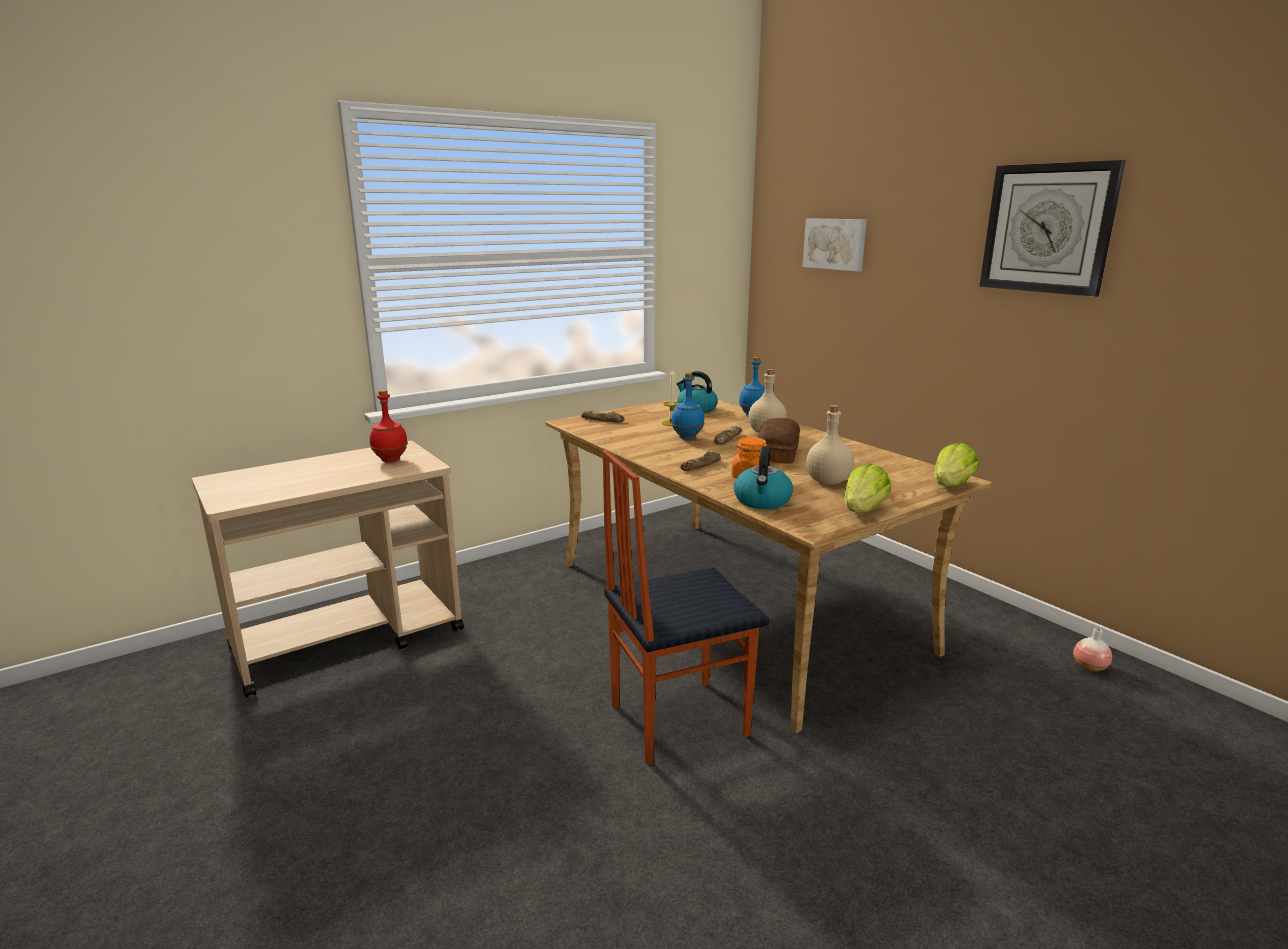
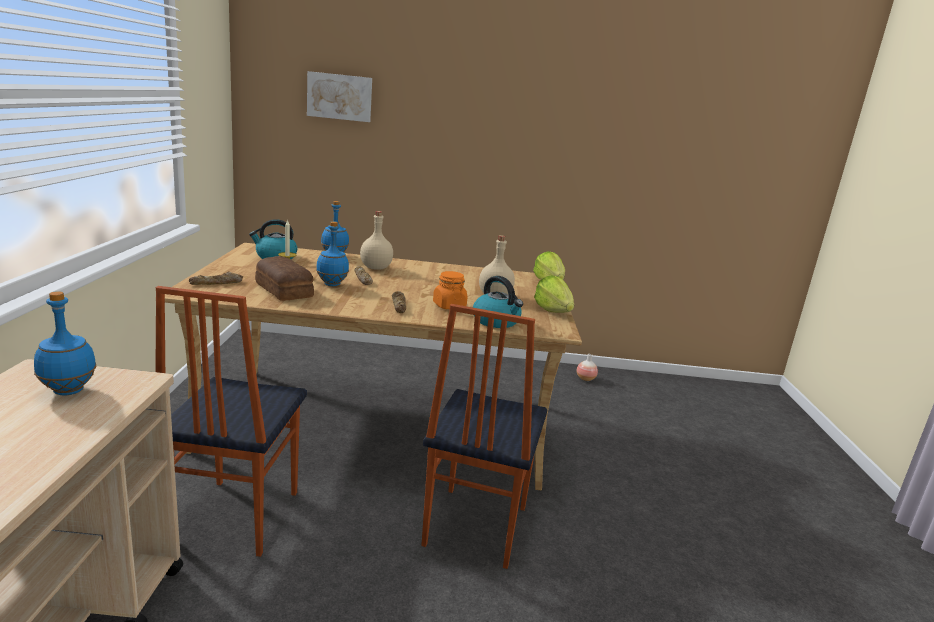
camera: 55 degrees left, 0 degrees up
red bottle [370,390,408,462] -> blue bottle [34,291,97,396]
bread [757,418,800,464] -> bread moved to [255,256,314,301]
wall clock [979,160,1126,297] -> none
none -> chair [156,286,307,557]

